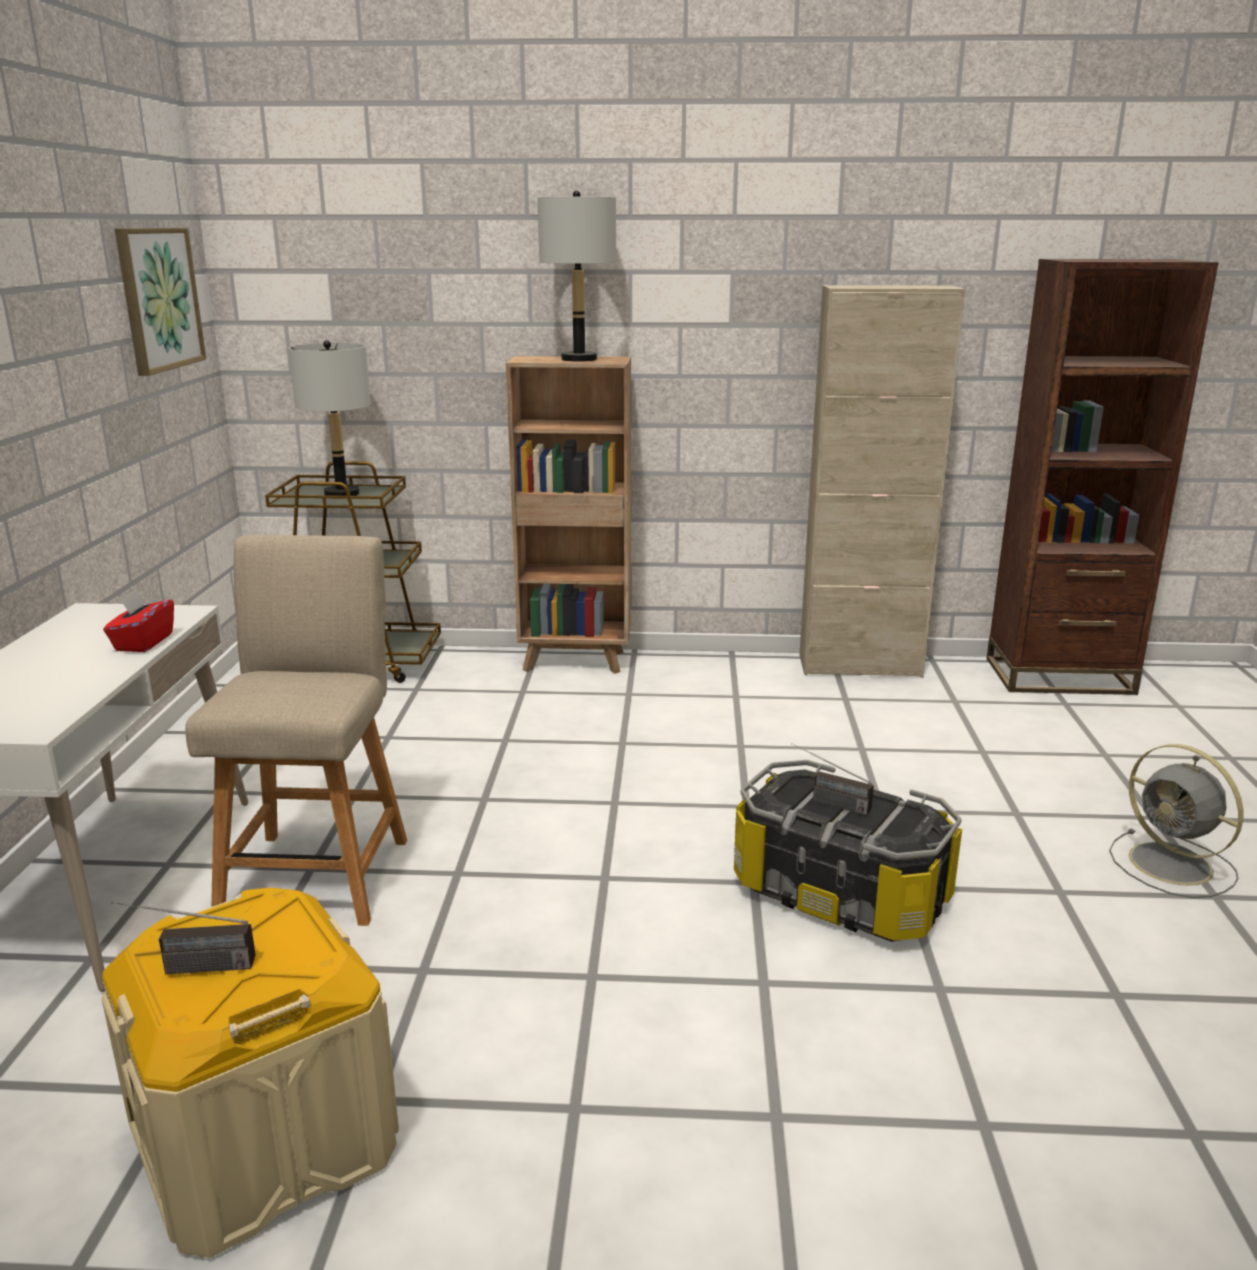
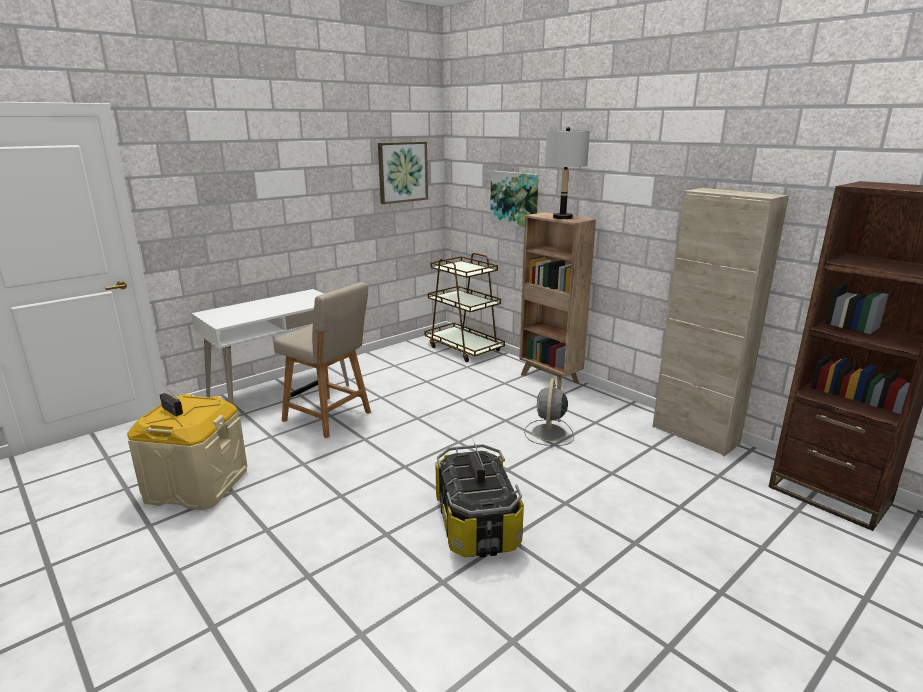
camera: 45 degrees right, 0 degrees up
red tissue box [103,590,174,652] -> none
beige chair [185,535,407,926] -> beige chair turned 75 degrees clockwise [274,282,371,438]
grey table lamp [289,340,371,496] -> none
grey fan [1109,744,1243,898] -> grey fan moved to [524,378,574,446]
none -> picture [490,171,539,228]

